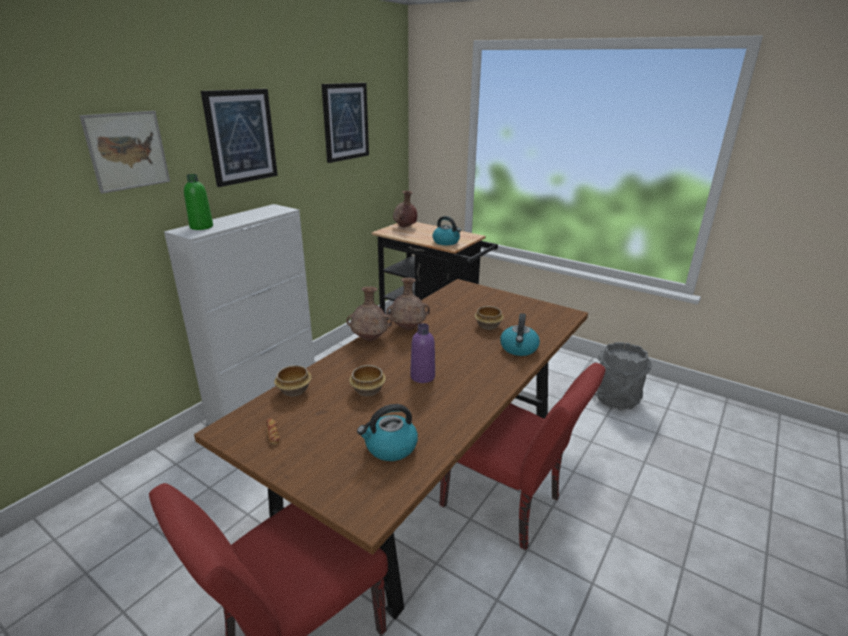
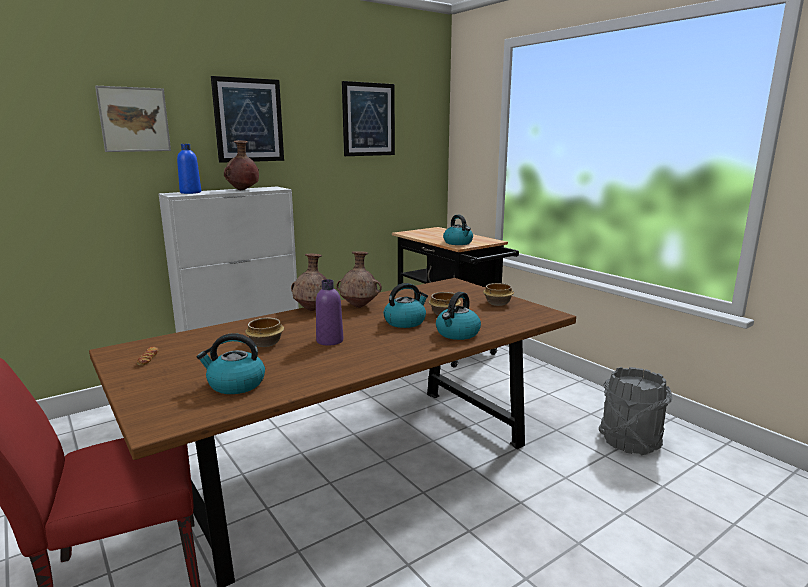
camera: 20 degrees right, 10 degrees down
green bottle [184,174,213,230] -> blue bottle [177,144,201,194]
bowl [274,365,312,397] -> bowl moved to [483,283,514,306]
brown vase [393,191,417,227] -> brown vase moved to [224,140,259,190]
red chair [439,363,606,550] -> none
none -> kettle [384,283,428,328]

